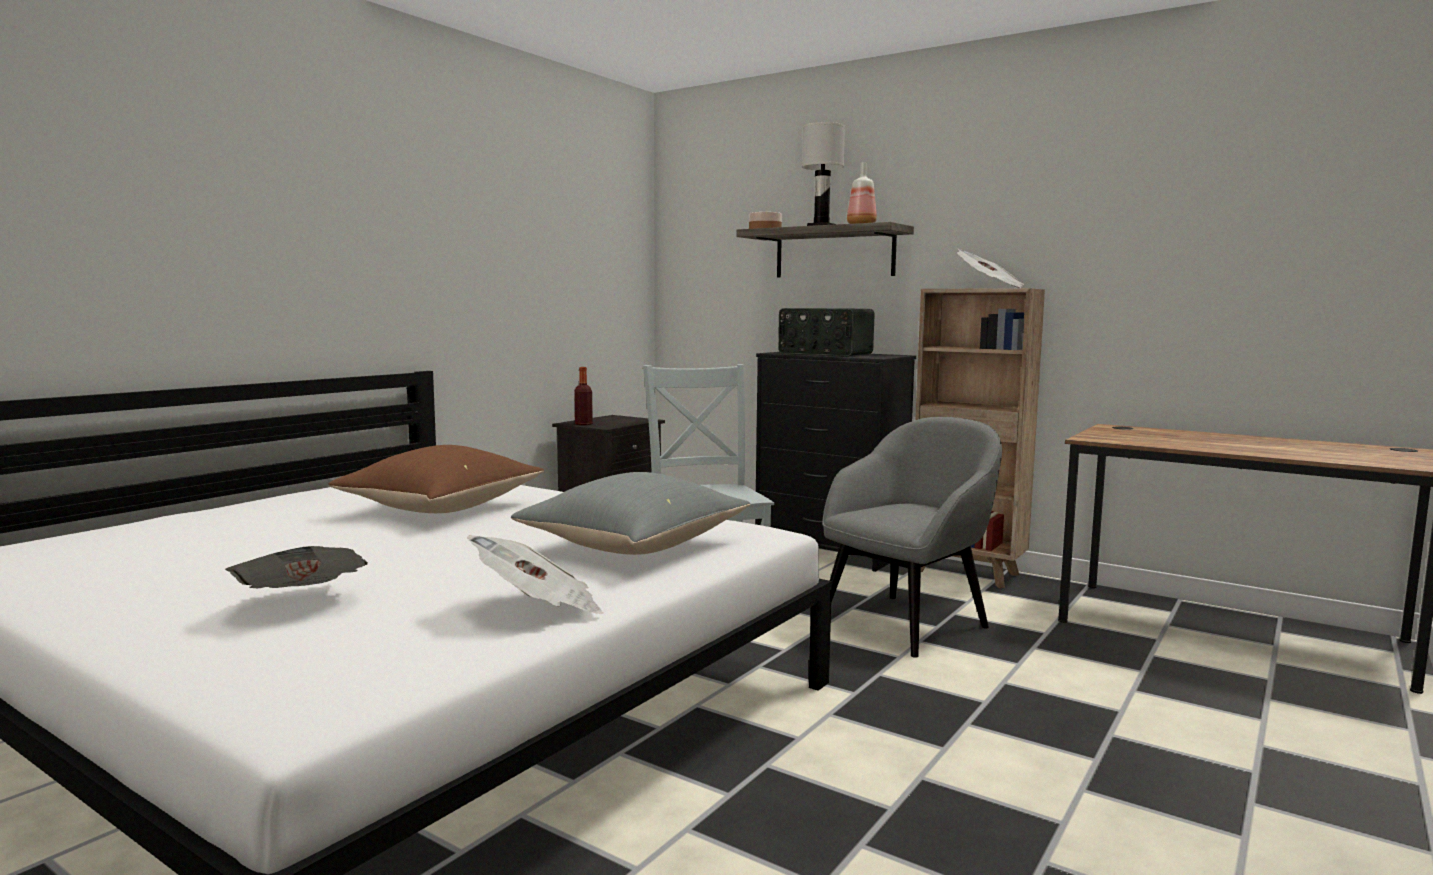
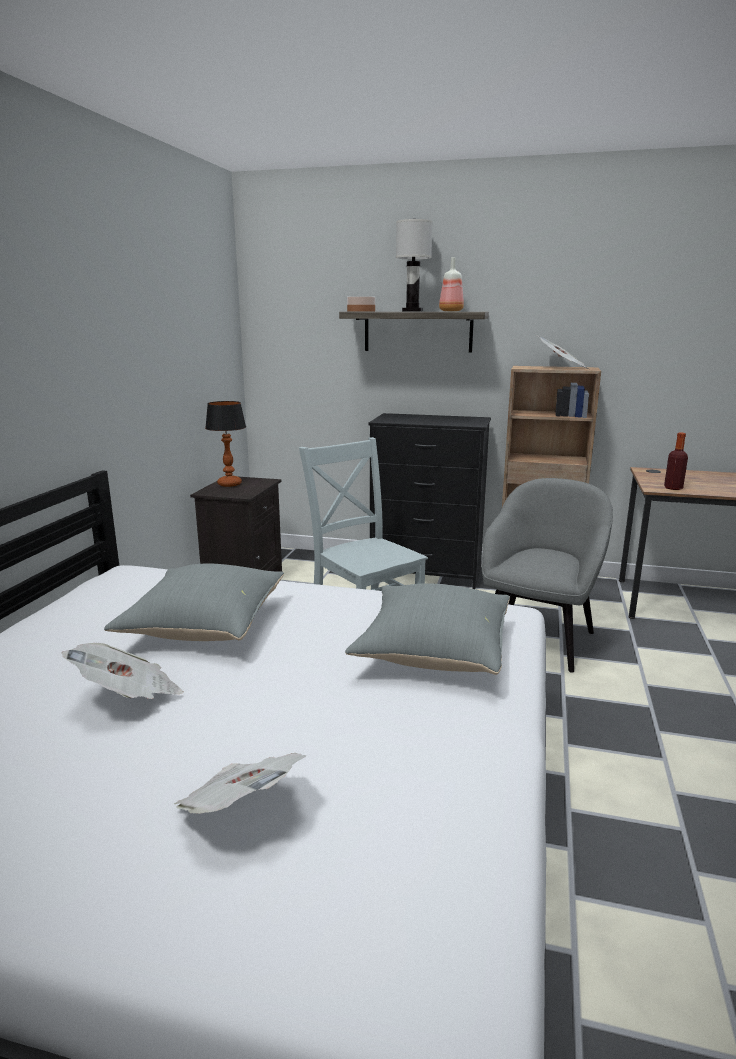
camera: 20 degrees left, 10 degrees up
brown pillow [328,445,544,513] -> grey pillow [104,564,284,641]
newspaper [467,535,603,614] -> newspaper moved to [62,643,184,699]
bottle [574,367,593,425] -> bottle moved to [664,432,688,490]
radio [778,308,875,356] -> none
none -> table lamp [205,401,246,487]

